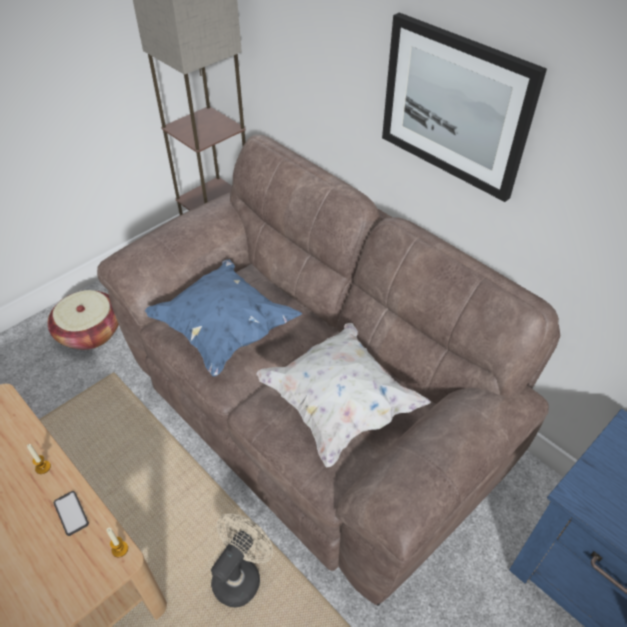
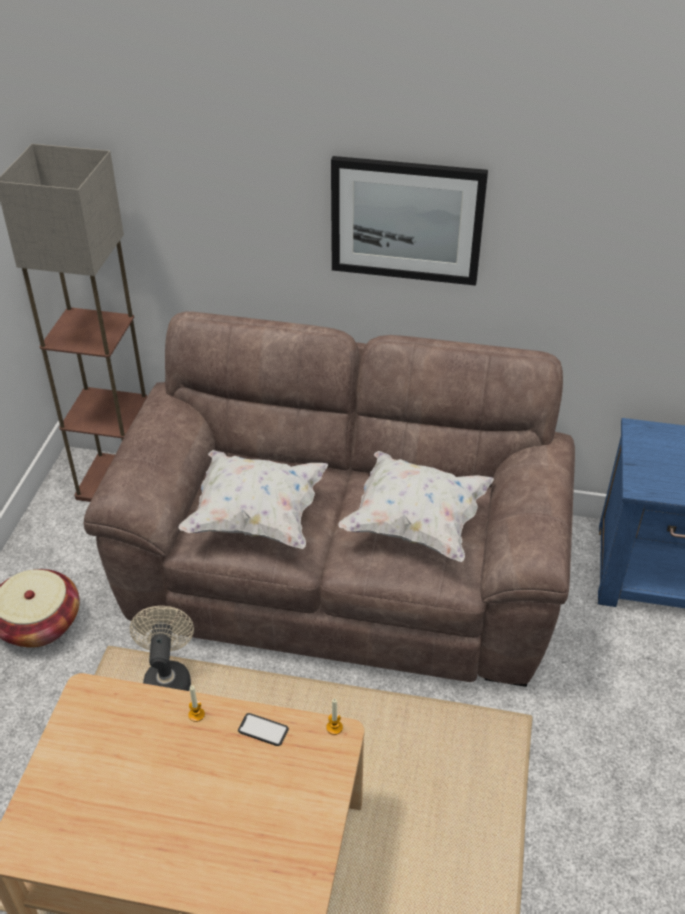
camera: 35 degrees left, 5 degrees down
blue pillow [145,260,302,377] -> white pillow [178,450,328,549]
beige fan [211,513,273,608] -> beige fan moved to [130,606,194,691]

